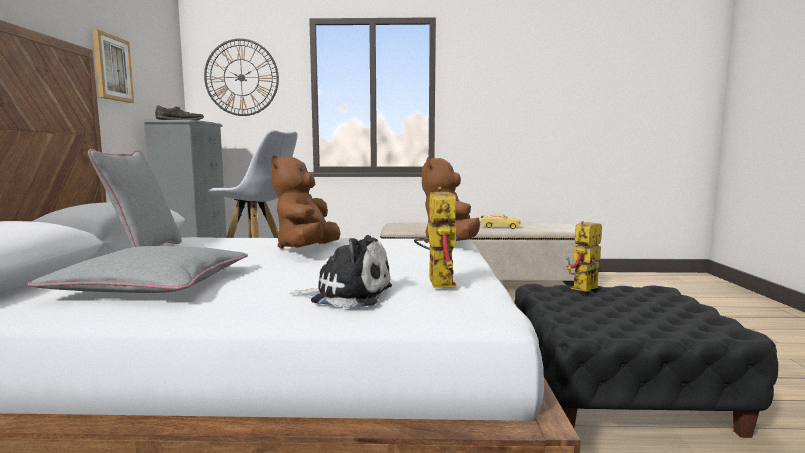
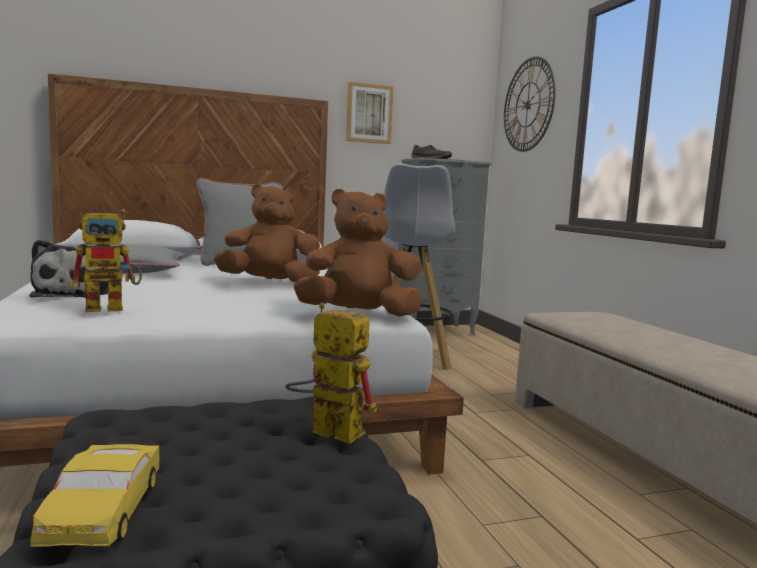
camera: 70 degrees right, 0 degrees up
yellow toy car [480,214,520,229] -> yellow toy car moved to [30,439,160,547]

